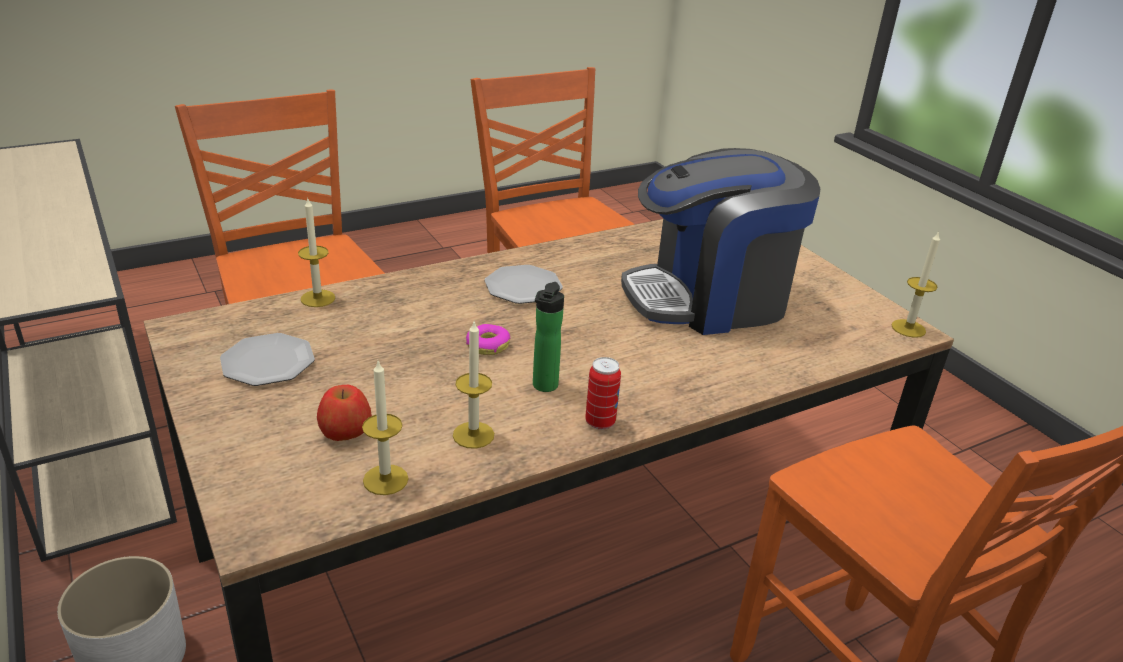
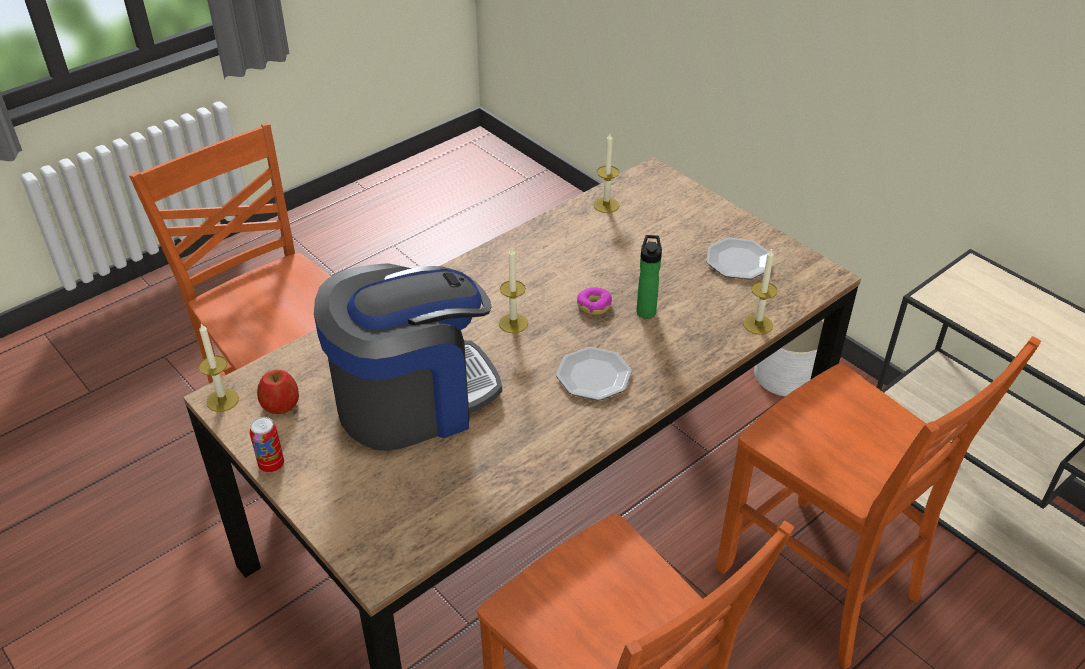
camera: 170 degrees right, 10 degrees up
apple [317,385,372,441] -> apple moved to [257,370,299,414]
candle [453,322,494,449] -> candle moved to [499,248,528,333]
bottle [533,282,564,392] -> bottle moved to [636,235,662,319]
can [585,357,621,430] -> can moved to [250,417,284,473]

